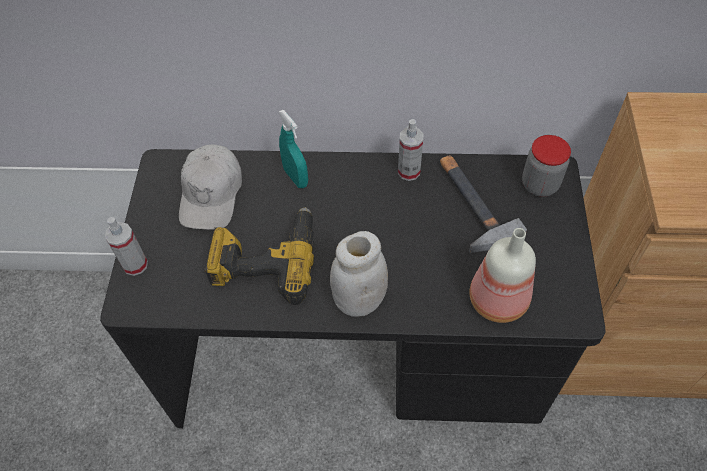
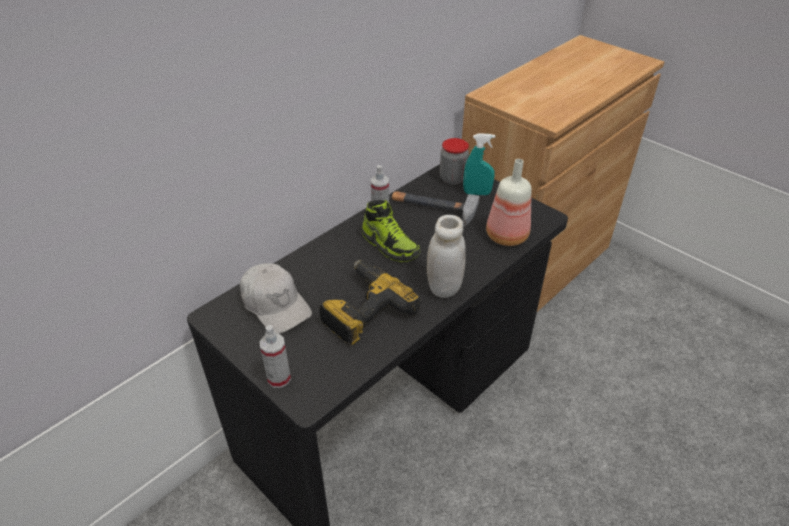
camera: 50 degrees left, 15 degrees down
turquoise spray bottle [279,110,308,188] -> turquoise spray bottle moved to [463,133,495,195]
none -> shoe [361,200,420,262]

